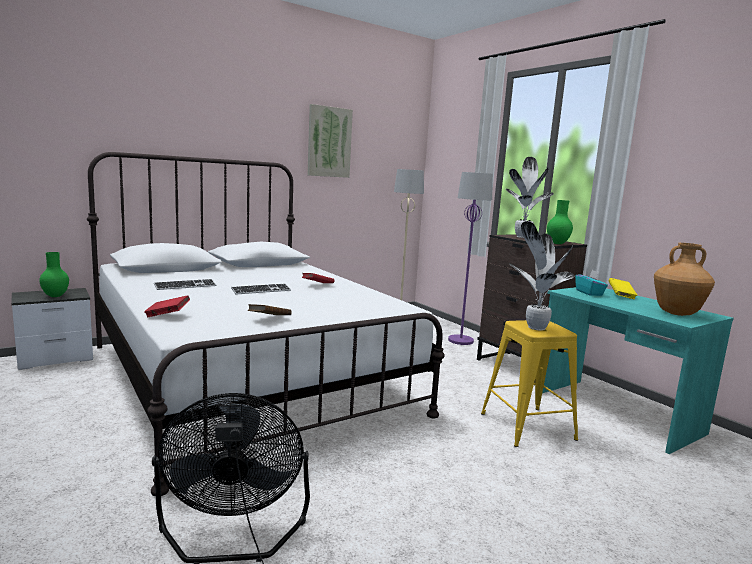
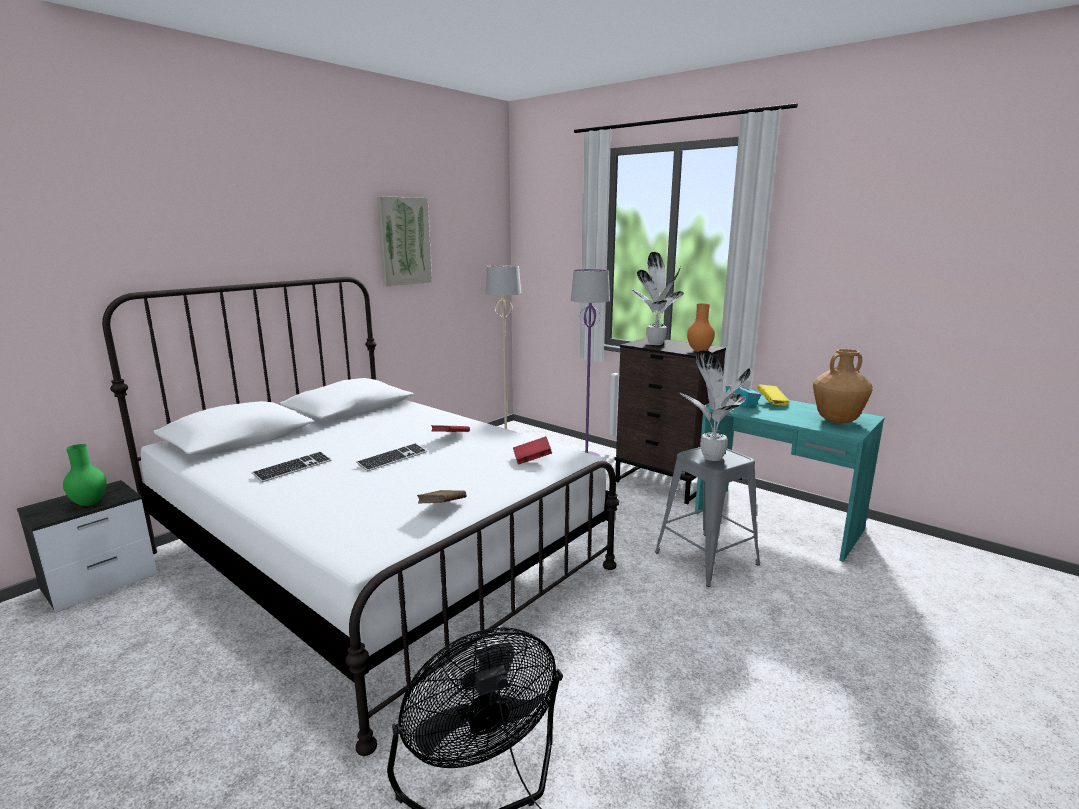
camera: 15 degrees left, 5 degrees up
red book [144,295,190,317] -> red book moved to [513,436,552,464]
yellow stool [481,320,578,447] -> grey stool [655,447,760,587]
green vase [547,200,573,244] -> orange vase [687,303,715,352]

